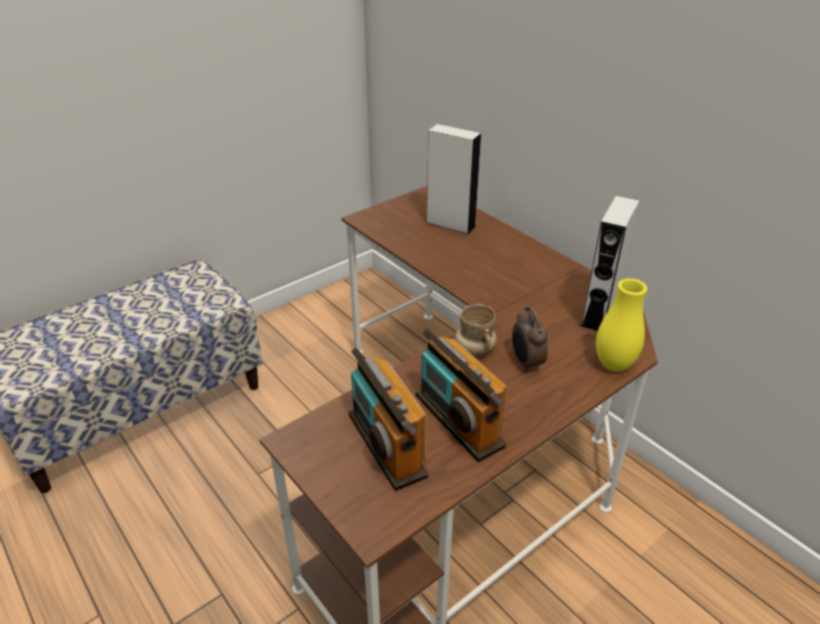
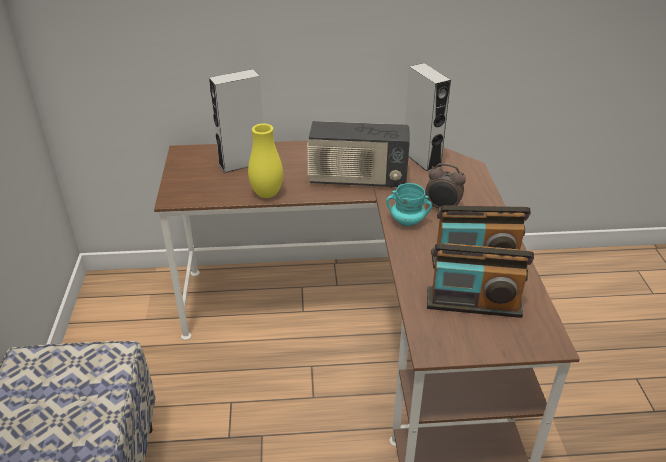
camera: 55 degrees left, 0 degrees up
beige mug [455,304,497,355] -> turquoise mug [386,183,432,226]
yellow vase [596,278,647,372] -> yellow vase moved to [248,123,283,198]
none -> radio [307,121,410,188]

